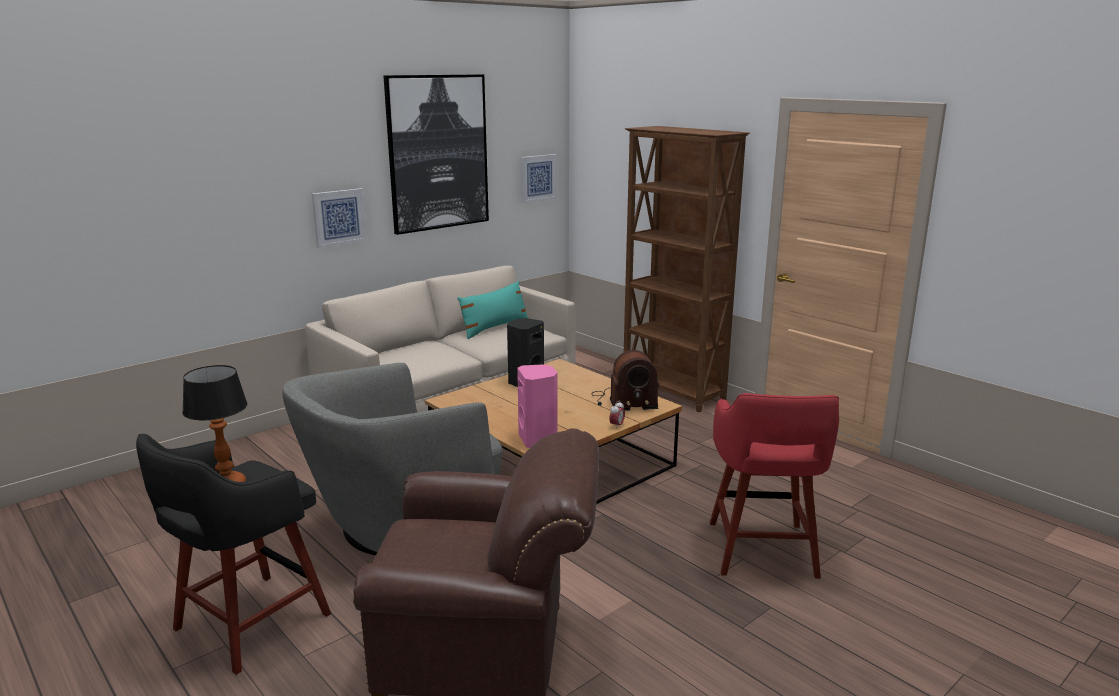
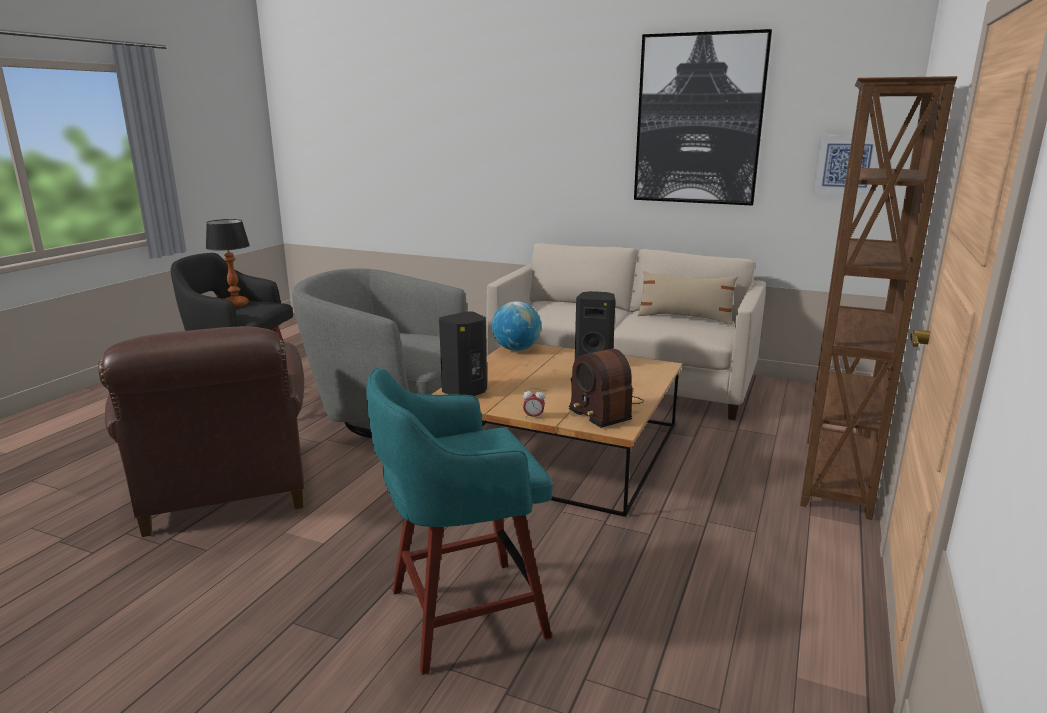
camera: 65 degrees right, 0 degrees up
picture [312,188,367,248] -> none
turquoise pillow [457,281,528,339] -> beige pillow [637,271,738,324]
pink speaker [517,364,557,448] -> black speaker [439,311,487,396]
red stool [710,393,839,579] -> turquoise stool [366,368,552,675]
none -> globe [492,301,541,351]

